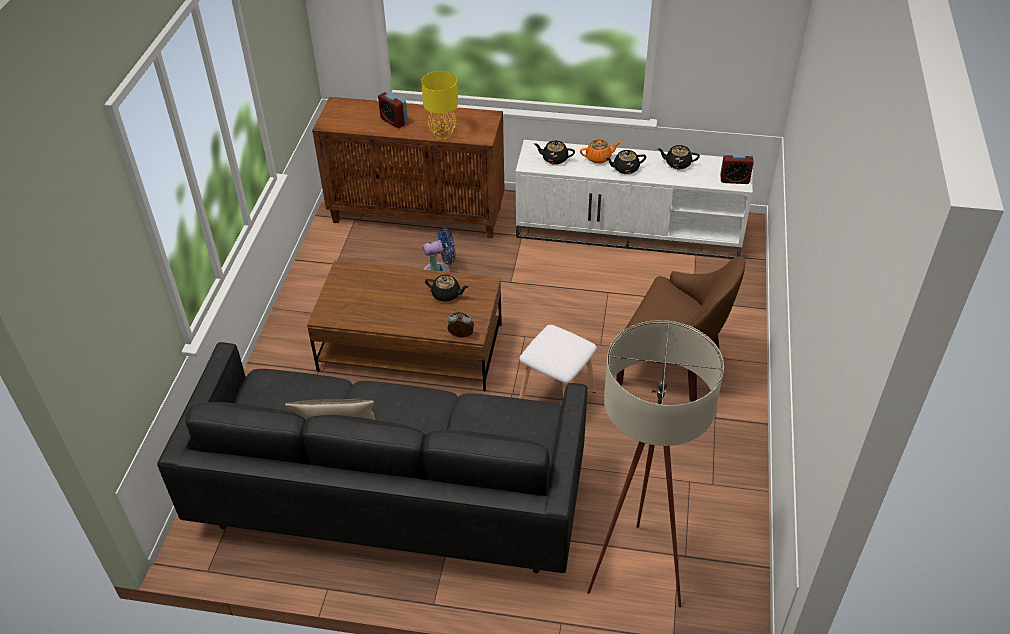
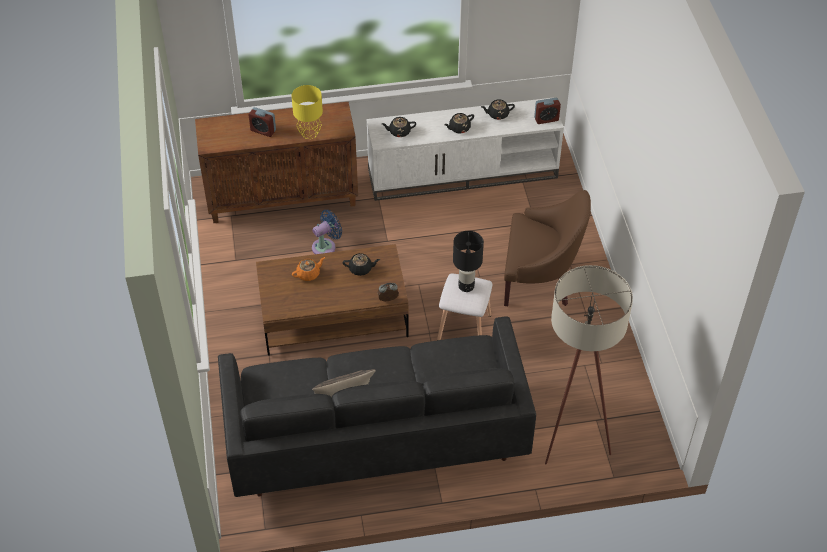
camera: 20 degrees left, 5 degrees up
orange teapot [580,140,620,164] -> orange teapot moved to [292,257,325,281]
none -> black table lamp [453,231,484,292]

